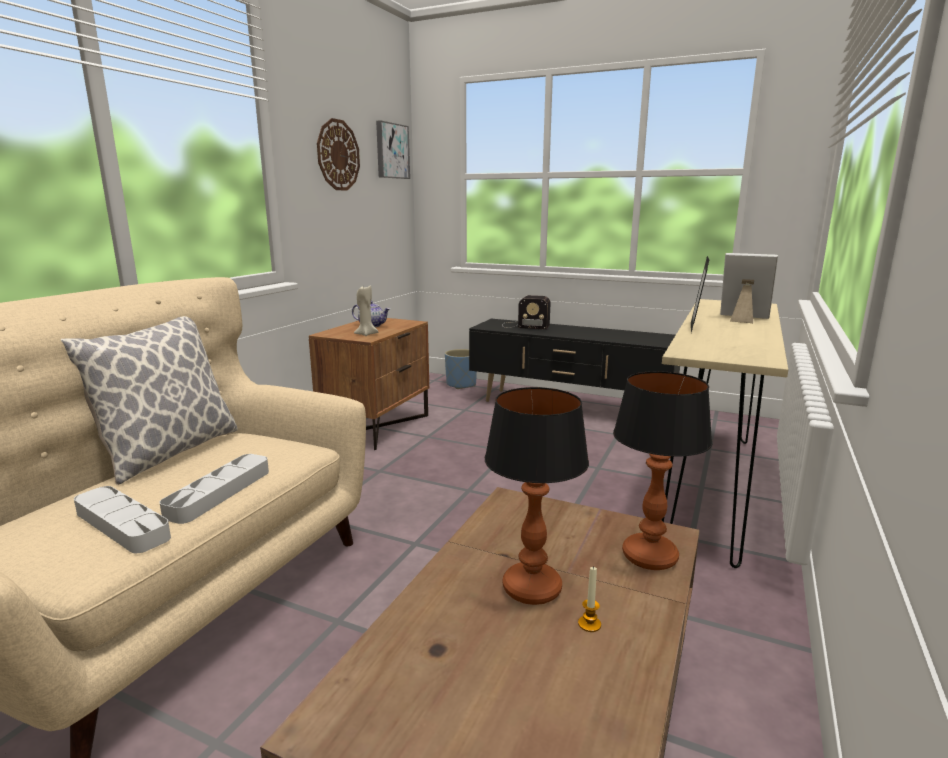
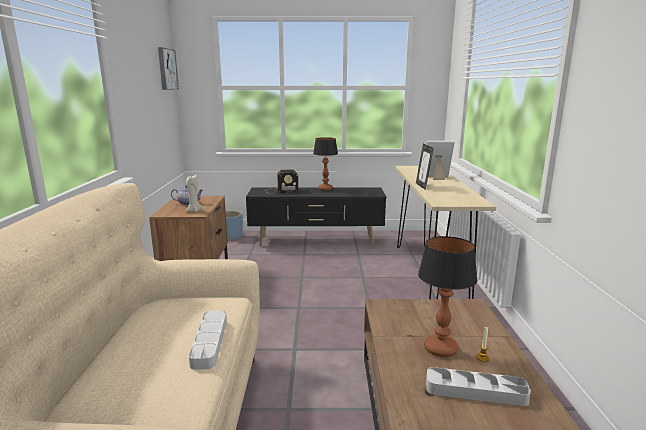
camera: 25 degrees left, 0 degrees up
pillow [61,316,238,485] -> none
grey tray [74,486,171,553] -> grey tray moved to [426,367,531,406]
wall clock [317,118,360,190] -> none
table lamp [613,371,712,570] -> table lamp moved to [313,137,338,191]

